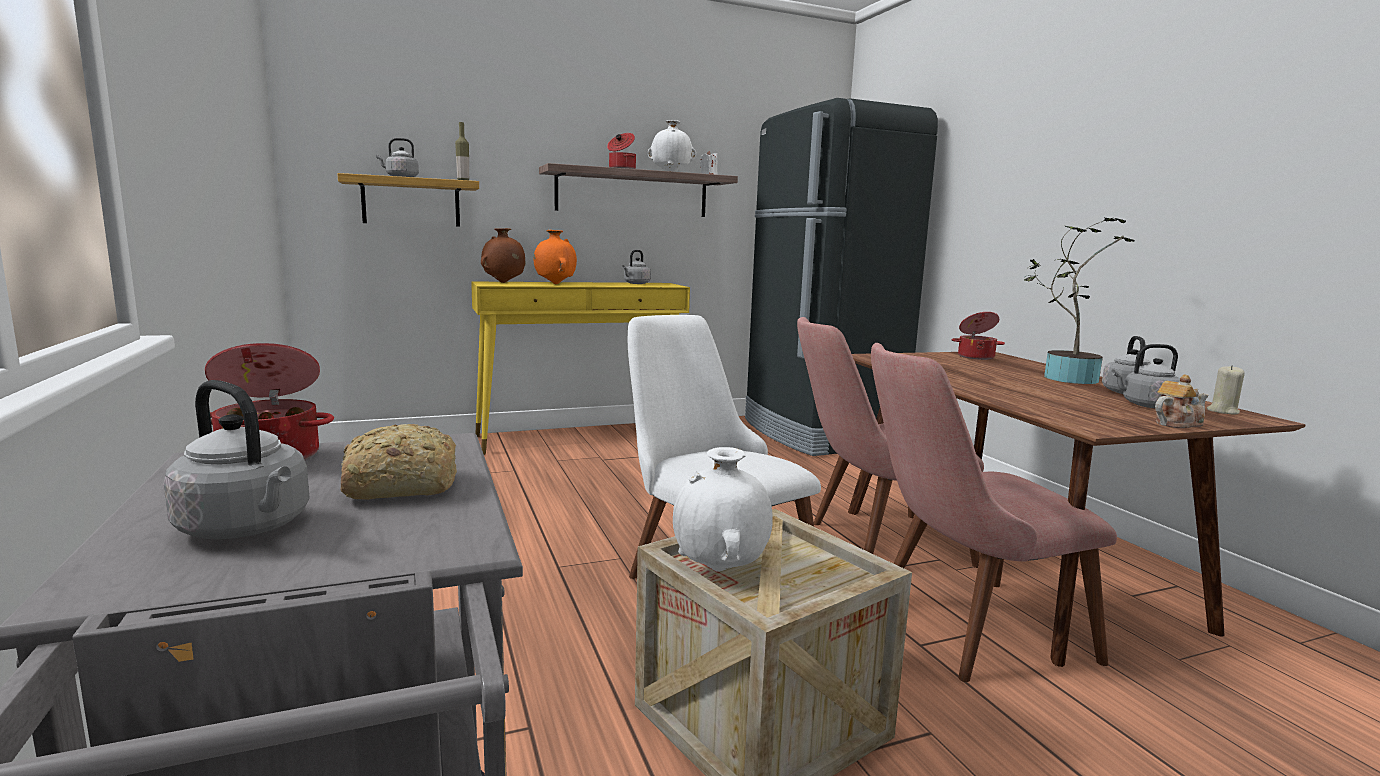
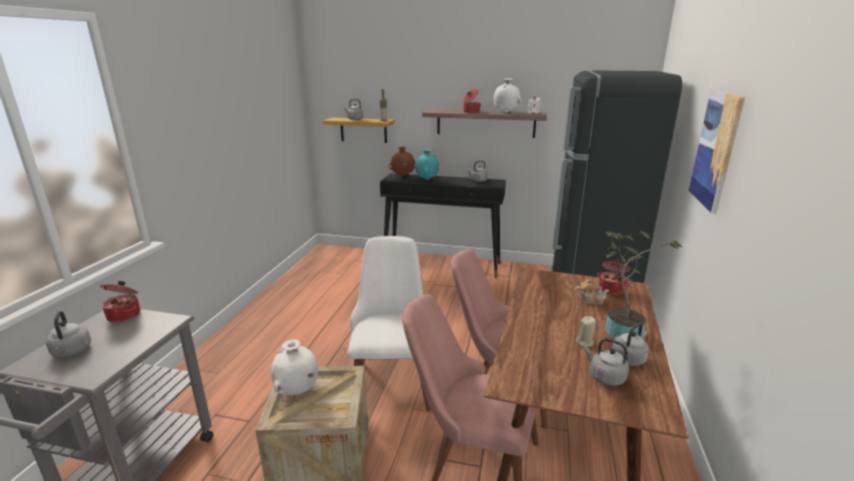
camera: 35 degrees right, 10 degrees up
bread [341,424,457,500] -> none
yellow console table [471,281,690,455] -> black console table [380,173,506,278]
orange vase [534,230,577,284] -> turquoise vase [415,149,439,180]
teapot [1155,375,1209,428] -> teapot moved to [575,279,610,305]
beige candle [1207,365,1245,414] -> beige candle moved to [576,316,596,347]
none -> picture [689,90,745,214]

